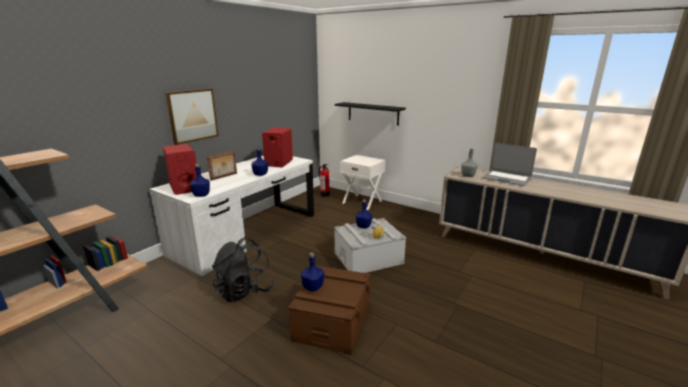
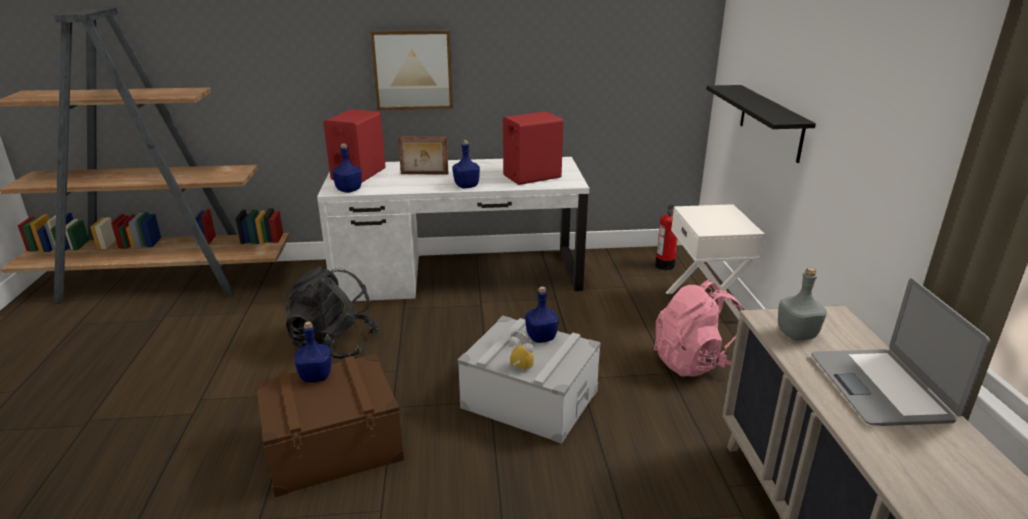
camera: 50 degrees right, 5 degrees up
none -> pink backpack [654,280,743,377]

